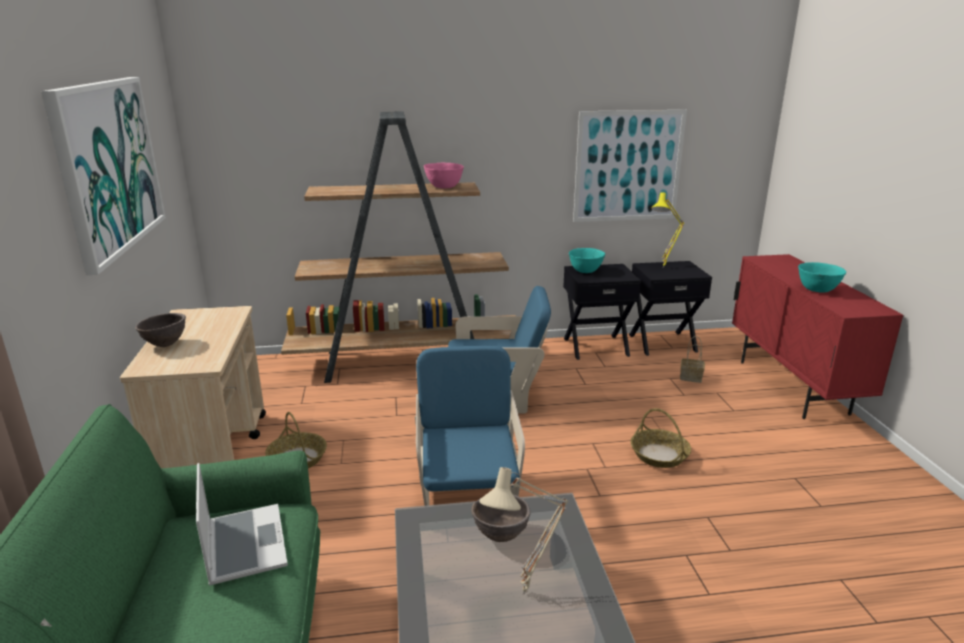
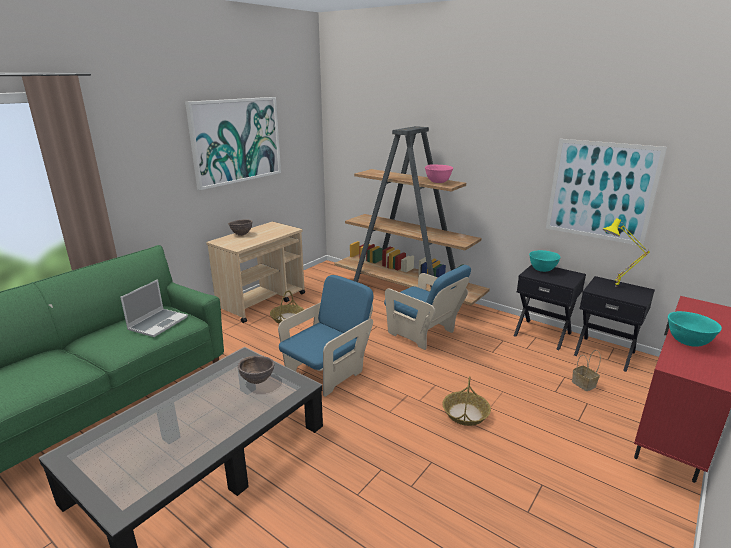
camera: 45 degrees right, 0 degrees up
beige table lamp [479,467,569,595] -> none

